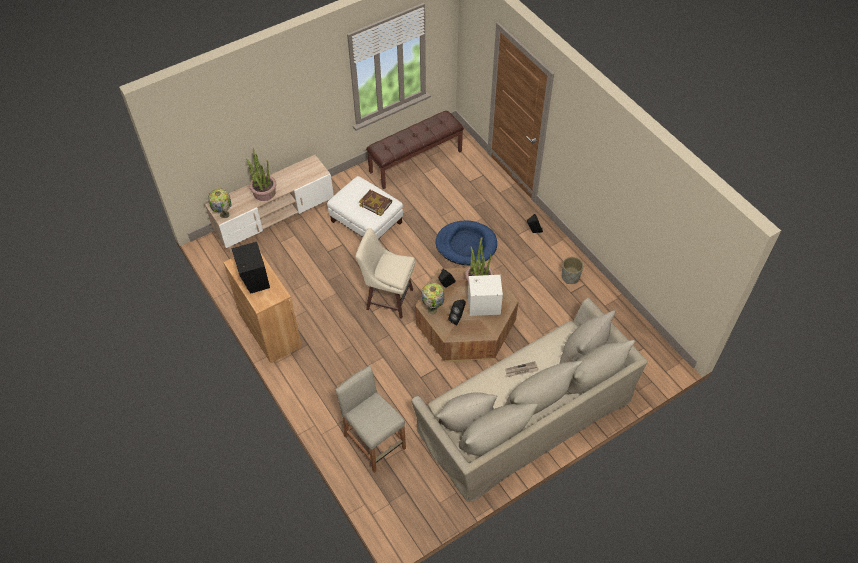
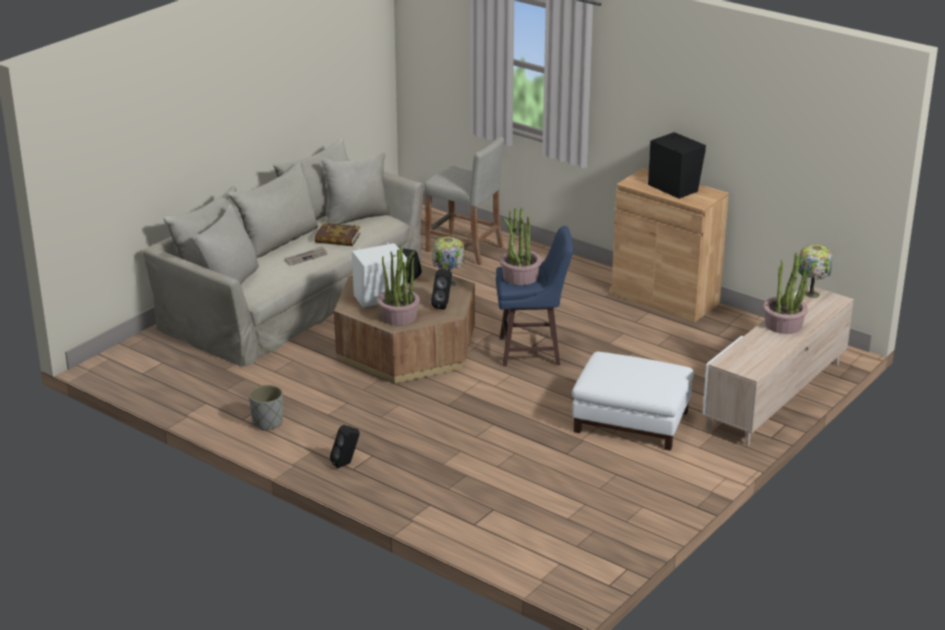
camera: 160 degrees right, 25 degrees down
beige stool [356,228,415,319] -> blue stool [496,226,573,366]
book [359,190,392,216] -> book moved to [315,223,361,246]
brown bench [366,111,464,189] -> none
blue dog bed [436,220,497,265] -> none
none -> potted plant [500,207,542,285]

